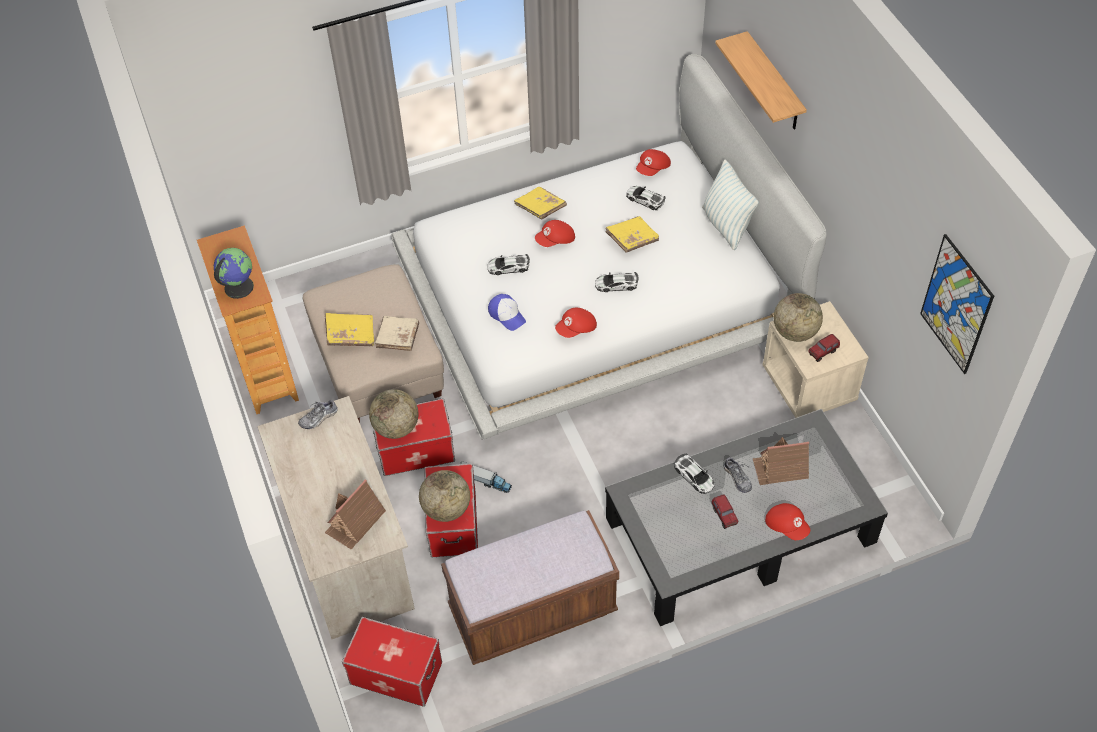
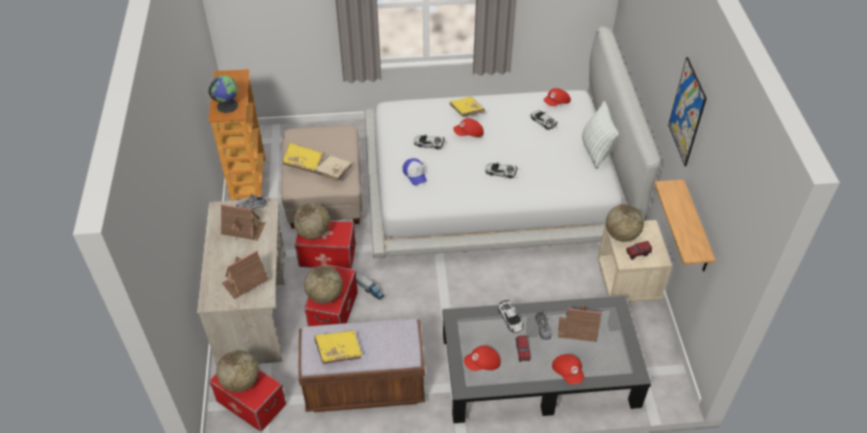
camera: 15 degrees right, 5 degrees down
red cap [555,308,597,338] -> red cap moved to [464,346,501,371]
yellow book [605,216,659,253] -> yellow book moved to [314,330,362,364]
shelf [715,31,807,130] -> shelf moved to [654,180,716,272]
picture [920,234,994,374] -> picture moved to [668,57,707,166]
none -> globe [216,350,259,392]
none -> toy house [220,204,265,241]

